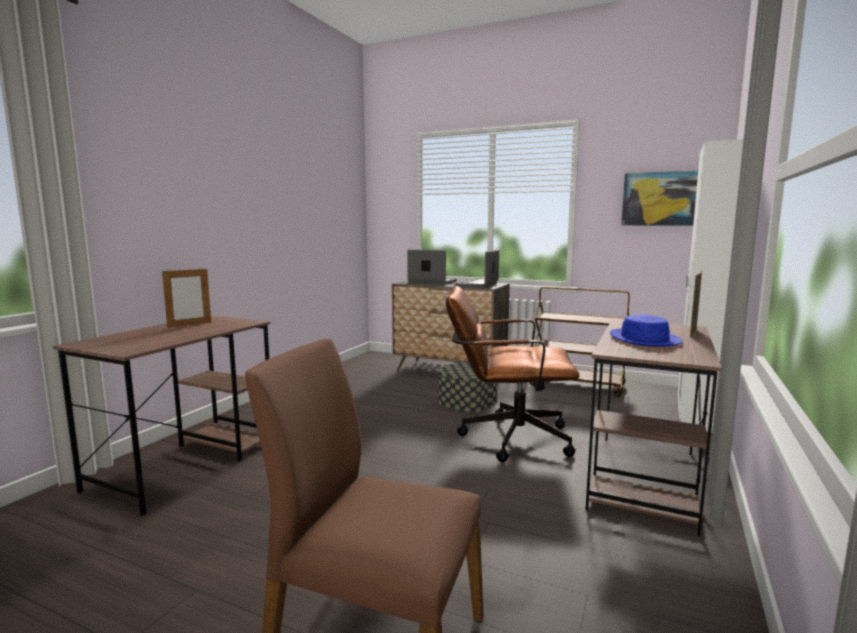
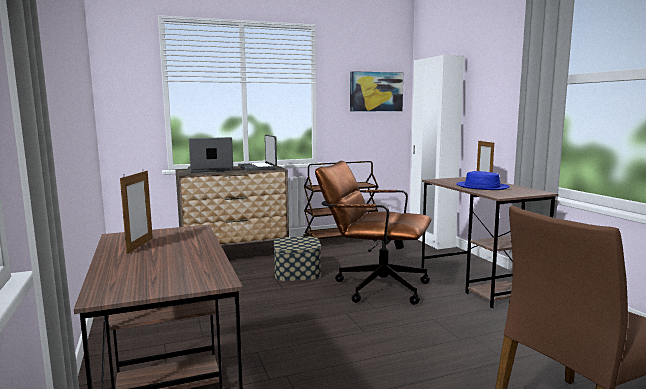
camera: 45 degrees left, 0 degrees up
brown office chair [446,286,580,462] -> brown office chair turned 60 degrees clockwise [315,161,431,305]

